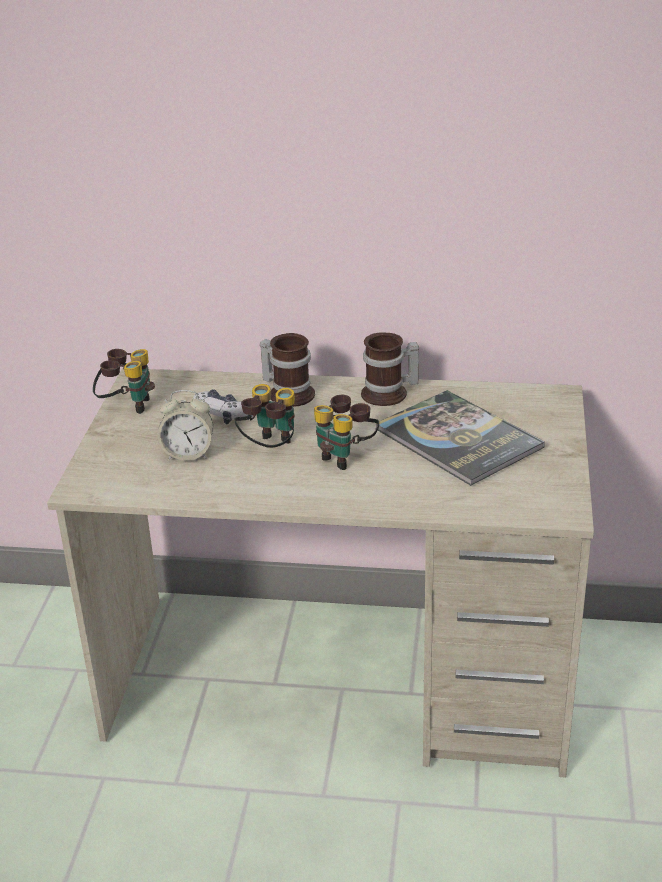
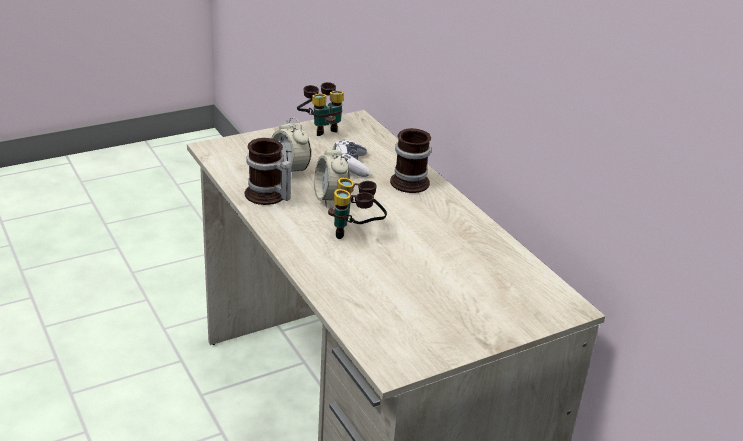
camera: 50 degrees right, 0 degrees up
binoculars [235,384,295,448] -> alarm clock [314,144,350,207]
mug [361,333,419,406] -> mug moved to [245,138,292,205]
book [376,390,545,486] -> none

